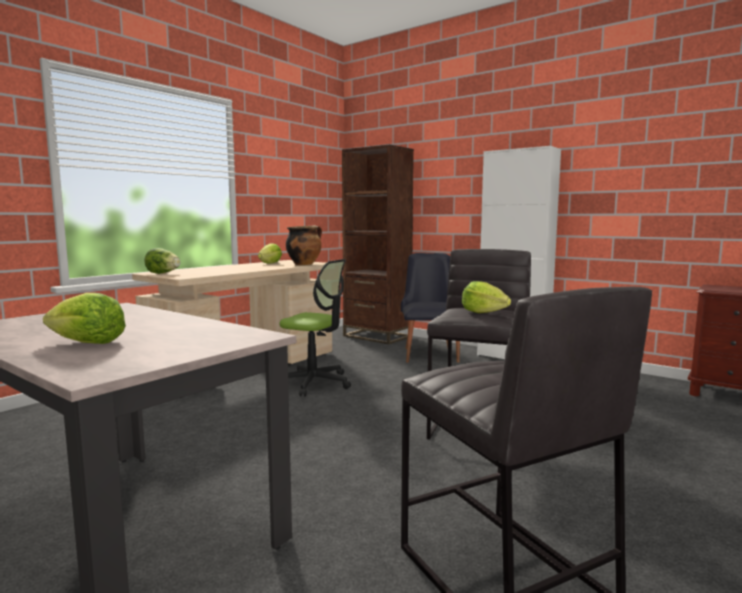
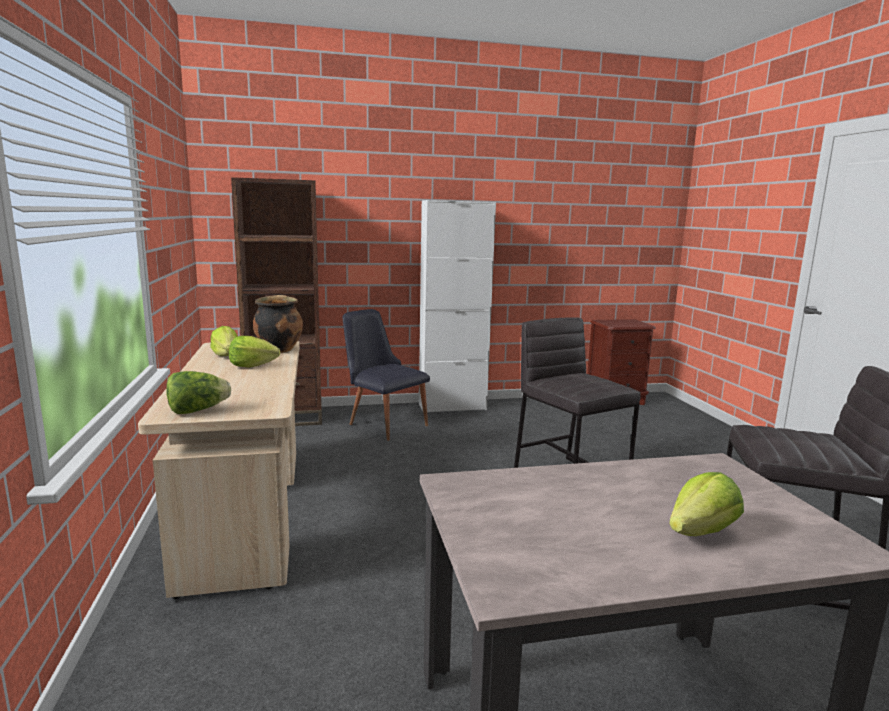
camera: 50 degrees left, 5 degrees up
office chair [279,259,351,397] -> none
lettuce [462,281,511,313] -> lettuce moved to [229,336,280,368]

